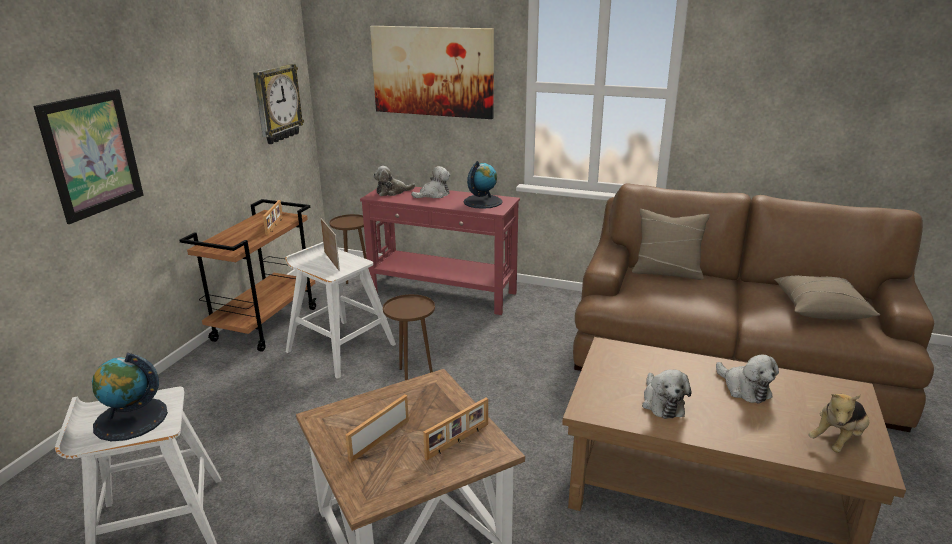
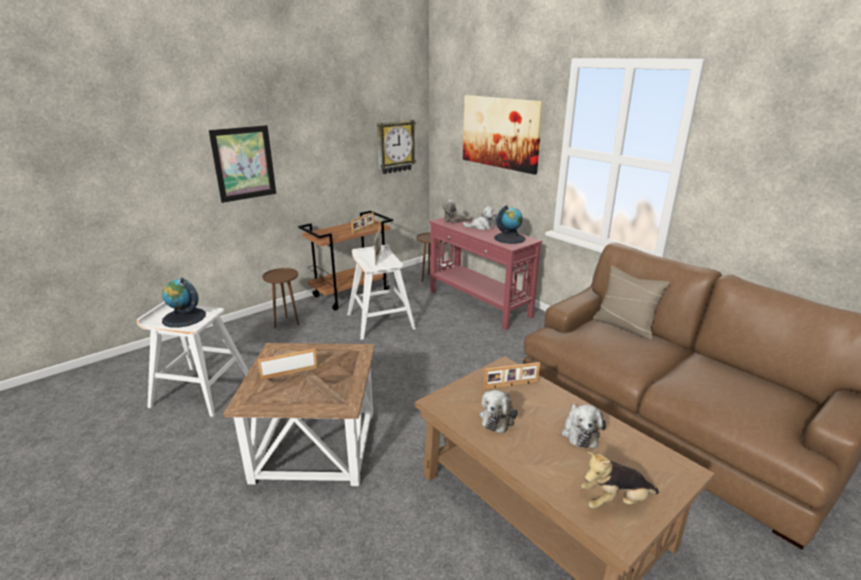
camera: 30 degrees right, 0 degrees up
brown side table [383,294,435,380] -> brown side table moved to [262,268,299,328]
picture frame [423,398,488,460] -> picture frame moved to [484,362,540,389]
beige pillow [774,275,880,320] -> none

